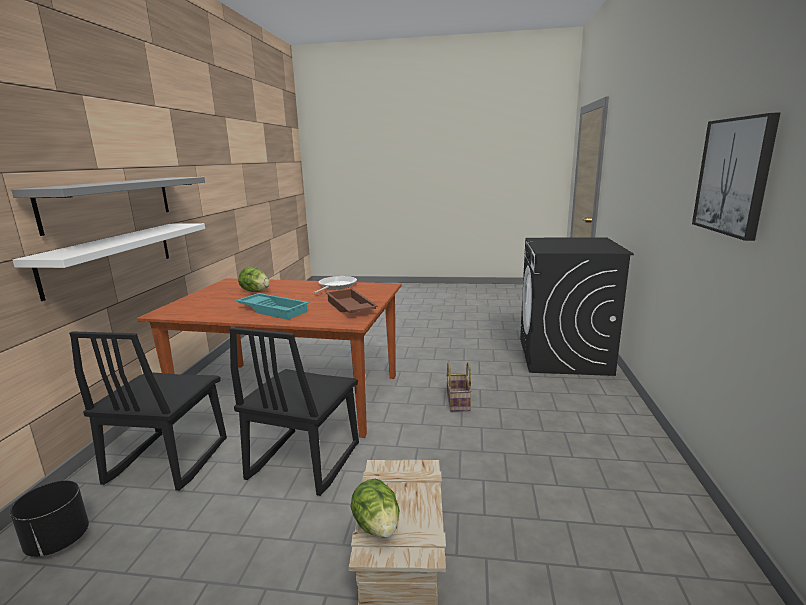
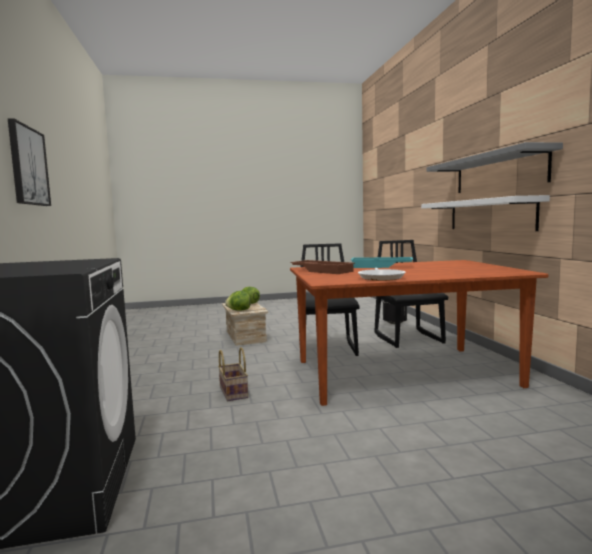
camera: 160 degrees right, 10 degrees down
lettuce [238,267,270,292] -> lettuce moved to [225,291,251,311]

